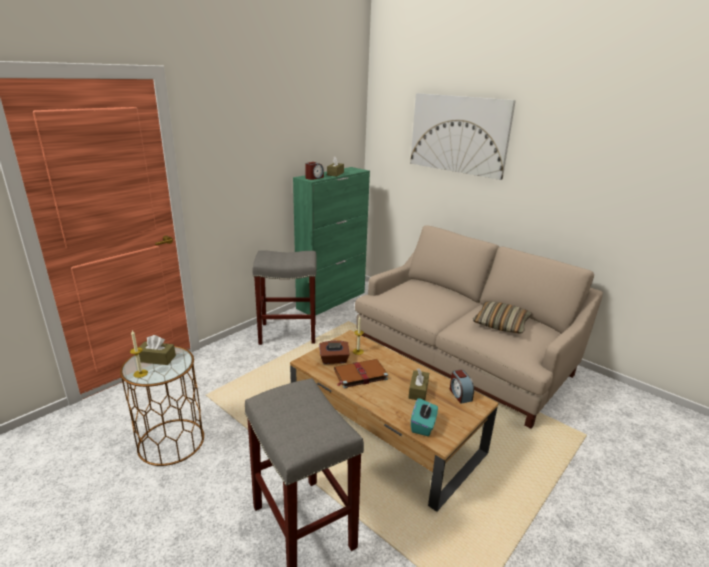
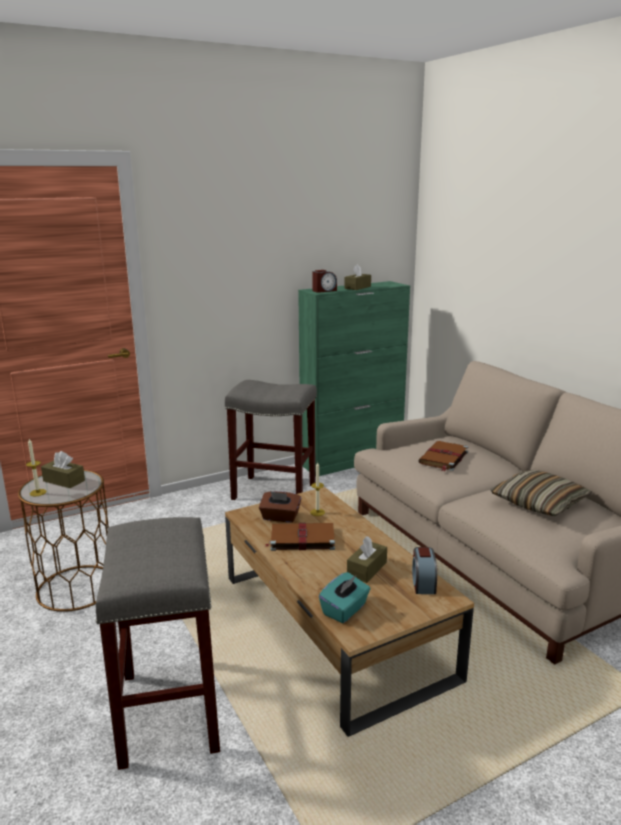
camera: 20 degrees right, 5 degrees down
picture [410,93,516,180] -> none
none -> brown book [419,441,469,471]

